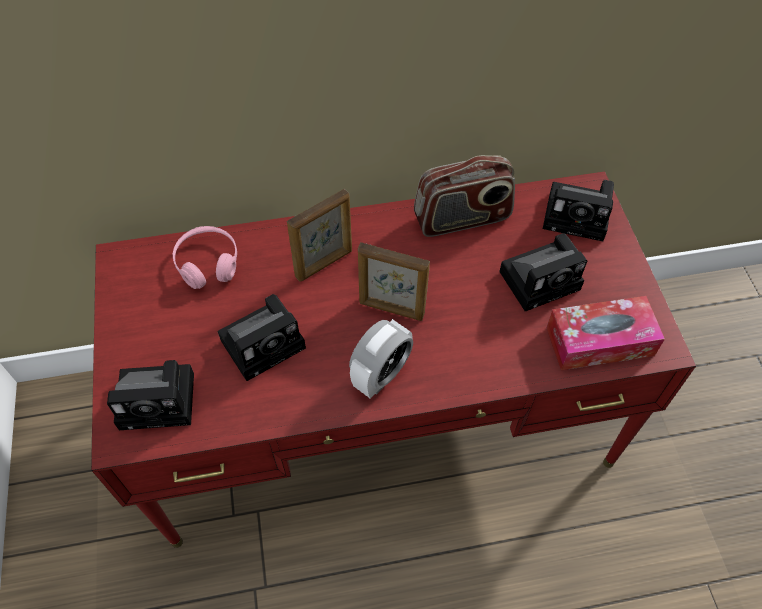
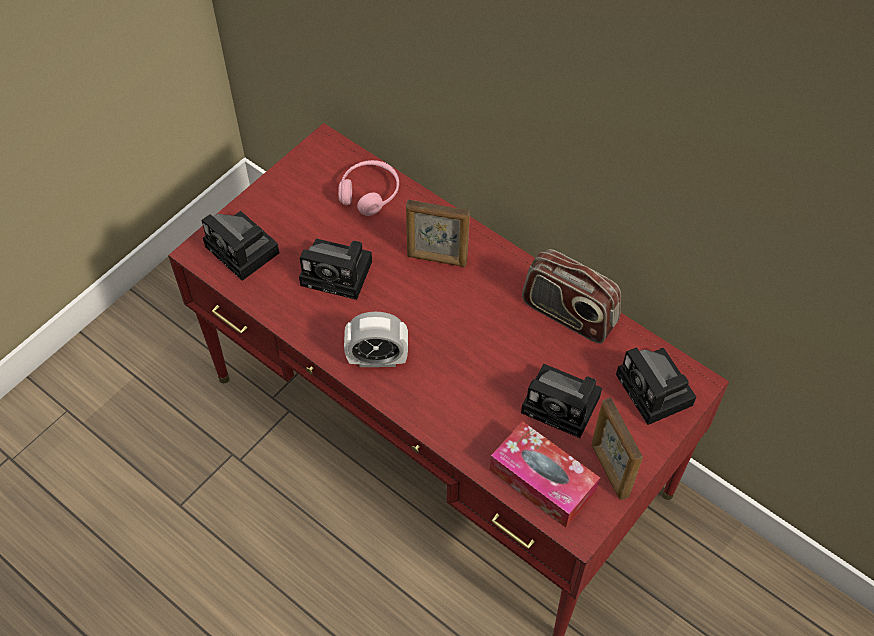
camera: 50 degrees right, 0 degrees up
picture frame [358,242,430,321] -> picture frame moved to [591,397,643,500]

